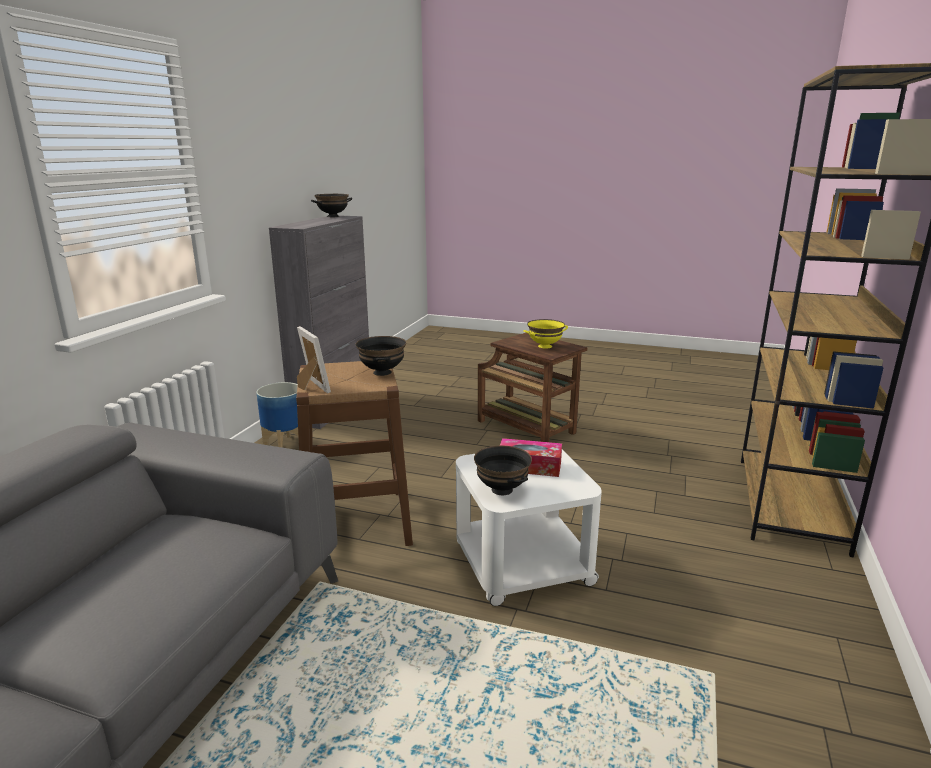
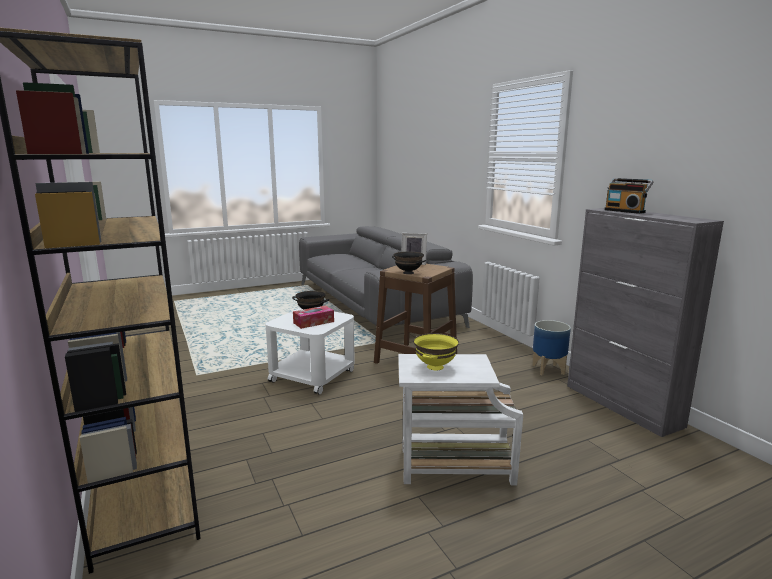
camera: 135 degrees right, 5 degrees down
black bowl [311,194,352,217] -> none
brown side table [478,333,587,442] -> white side table [398,354,523,485]
none -> radio [604,178,654,214]

